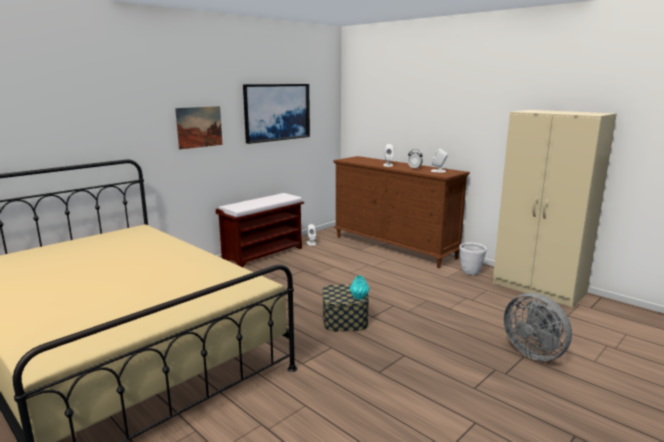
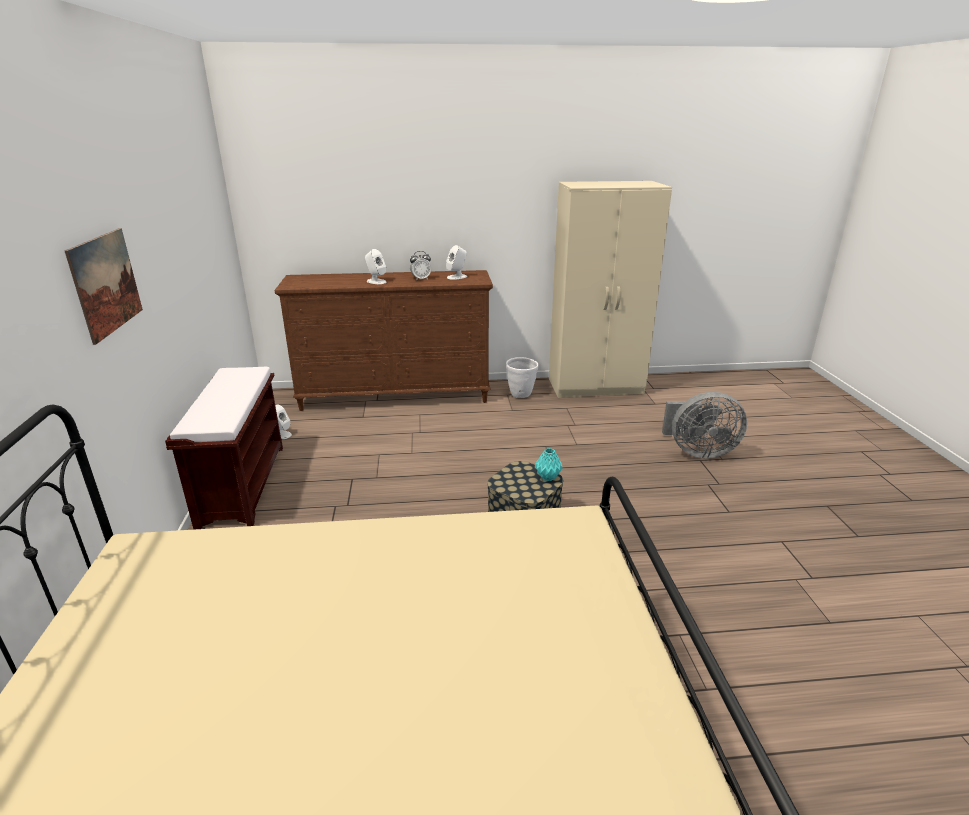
camera: 50 degrees left, 10 degrees up
picture [243,84,310,144] -> none

